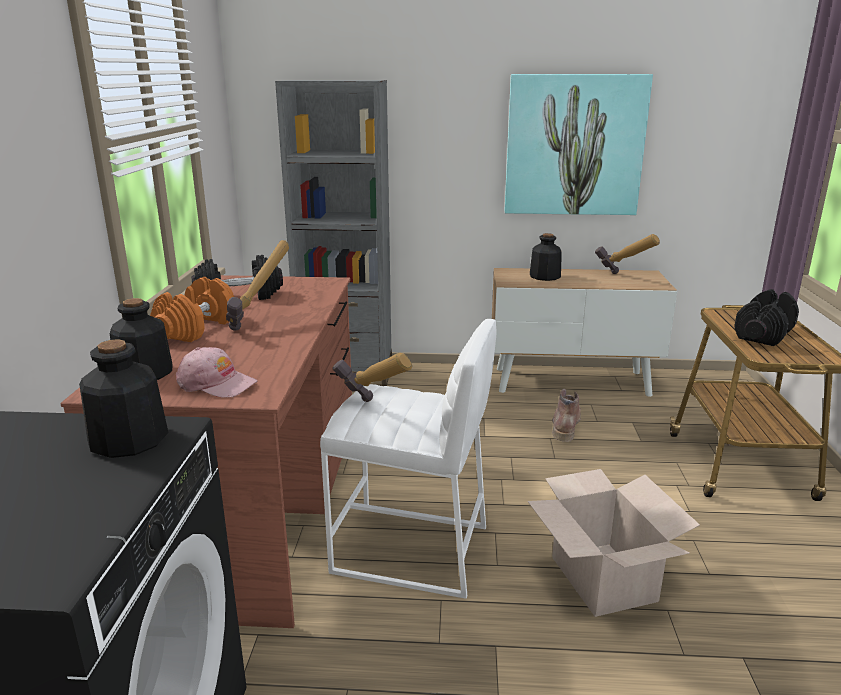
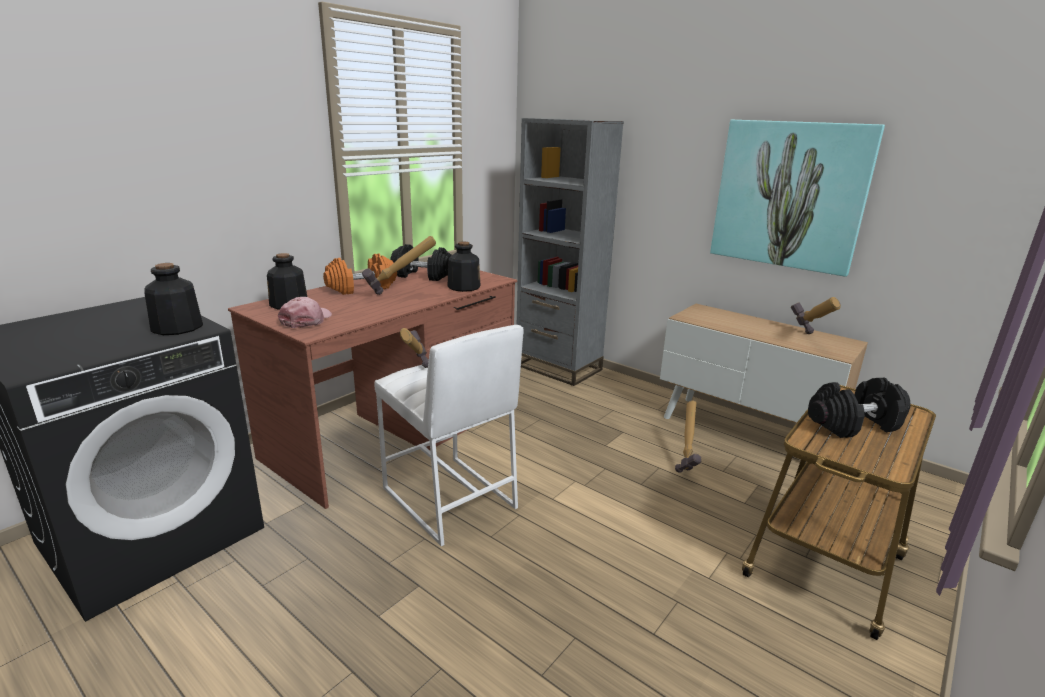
camera: 35 degrees right, 0 degrees up
pink cap [176,347,257,398] -> pink cap turned 135 degrees counterclockwise [278,297,332,328]
cardboard box [528,469,700,617] -> none
bottle [530,233,562,281] -> bottle moved to [447,241,481,292]
brown boot [552,389,581,442] -> hammer [675,400,702,473]

